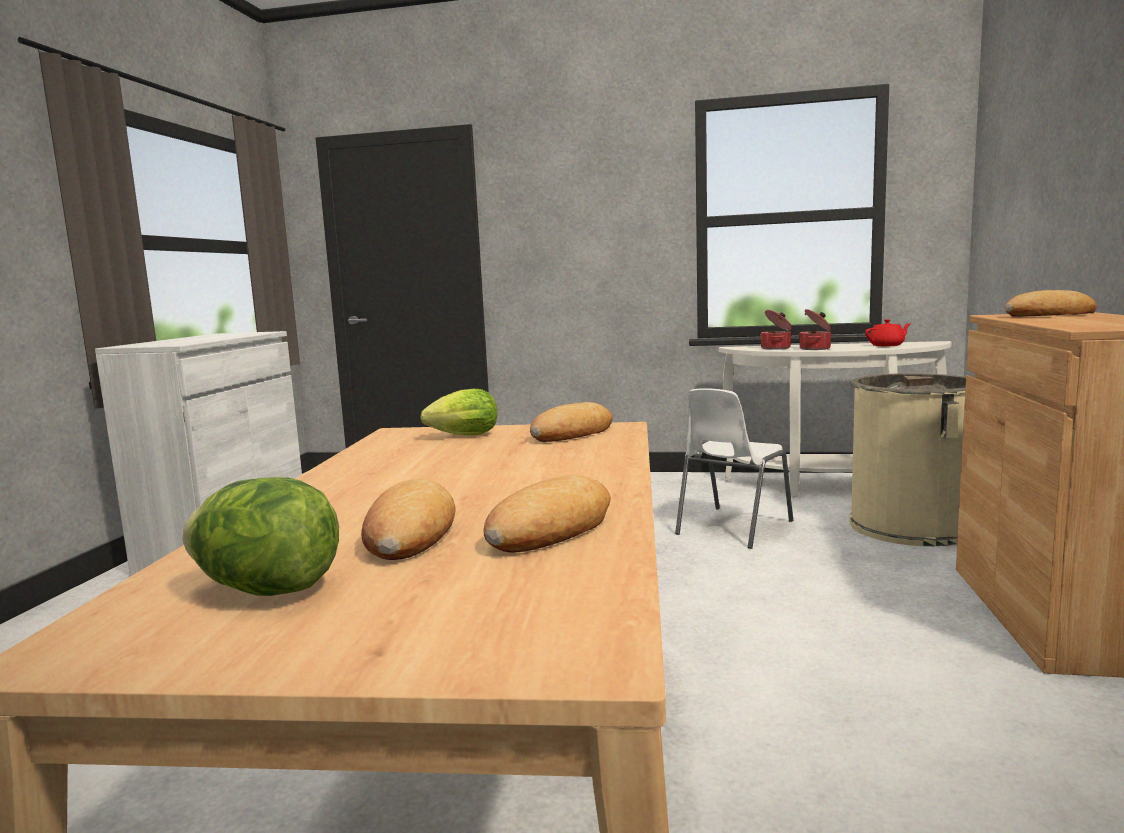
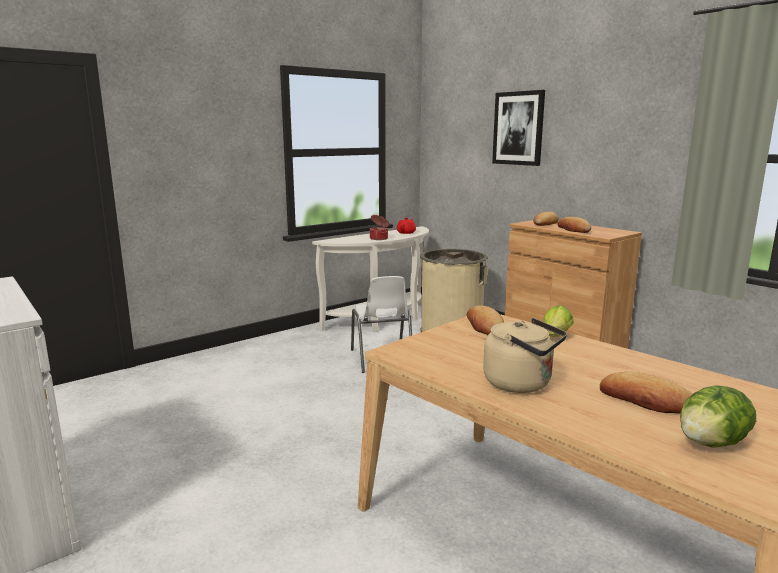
camera: 50 degrees left, 5 degrees up
lettuce [420,389,497,435] -> lettuce moved to [543,305,574,337]
bread [484,475,611,553] -> bread moved to [558,217,591,233]
cooking pot [760,310,792,350] -> none
none -> beige kettle [483,318,567,393]
none -> picture [492,90,545,166]

